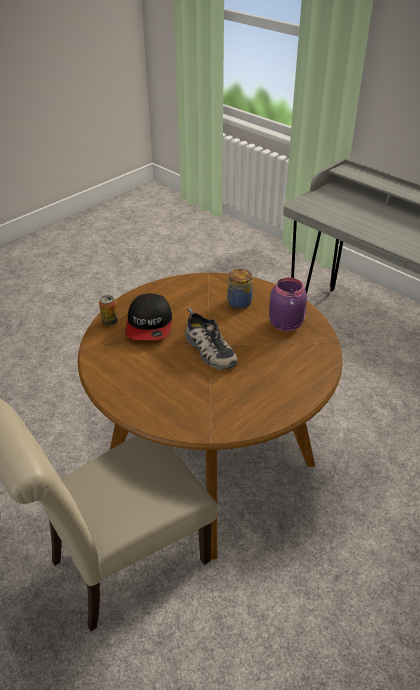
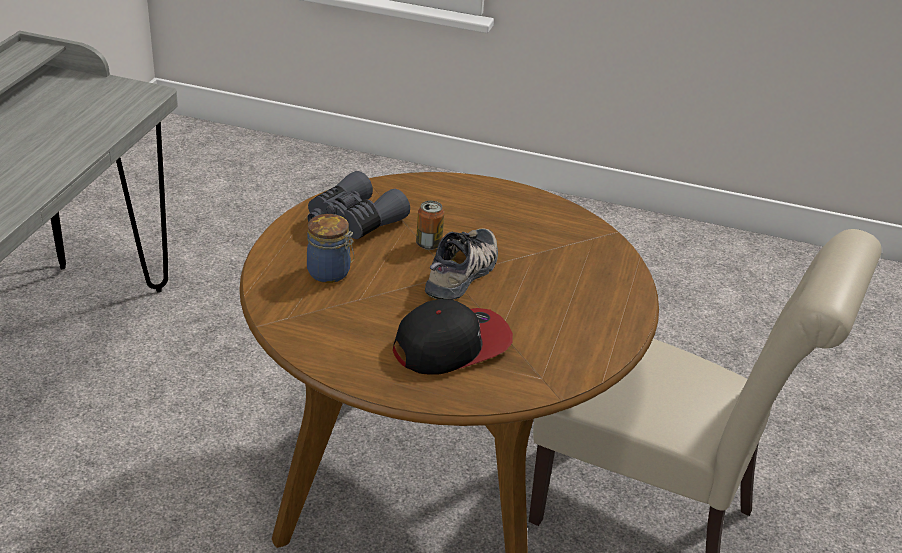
camera: 120 degrees left, 5 degrees down
can [99,295,118,326] -> can moved to [416,201,444,250]
purple jar [269,277,307,331] -> grey binoculars [308,171,410,239]

